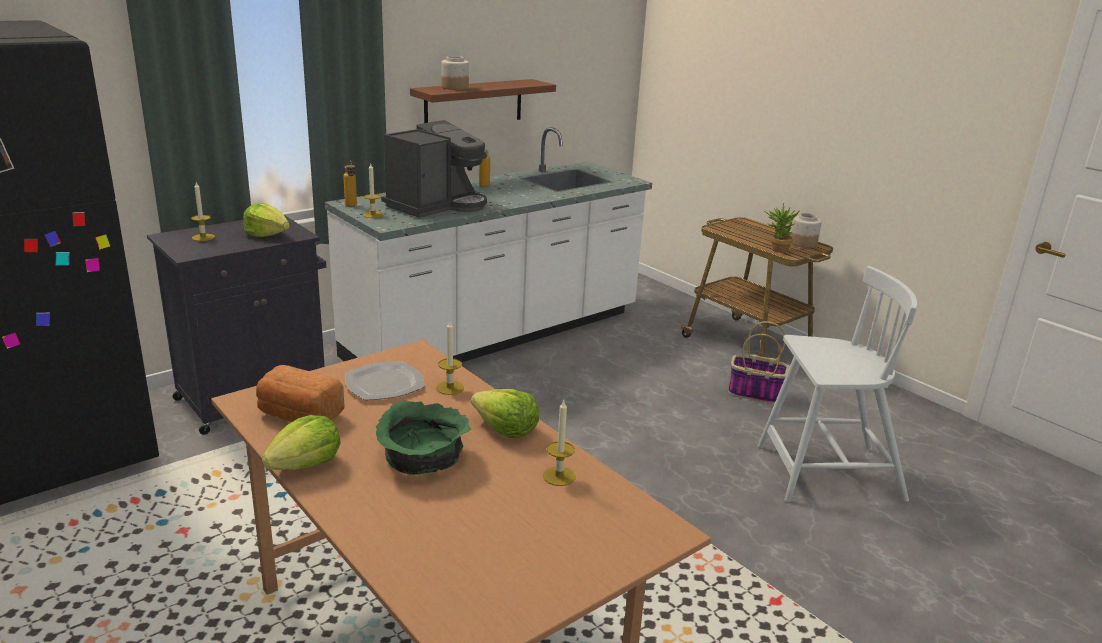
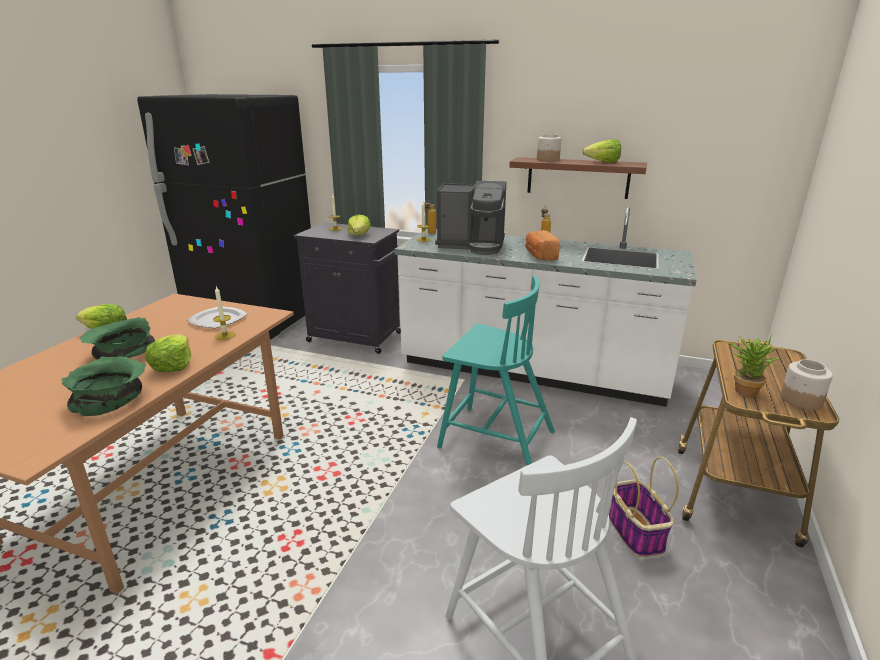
camera: 60 degrees right, 0 degrees up
bread [256,365,345,422] -> bread moved to [525,230,560,261]
candle [543,400,576,486] -> green bowl [62,356,146,416]
none -> turquoise chair [437,275,555,465]
none -> lettuce [582,139,621,163]

